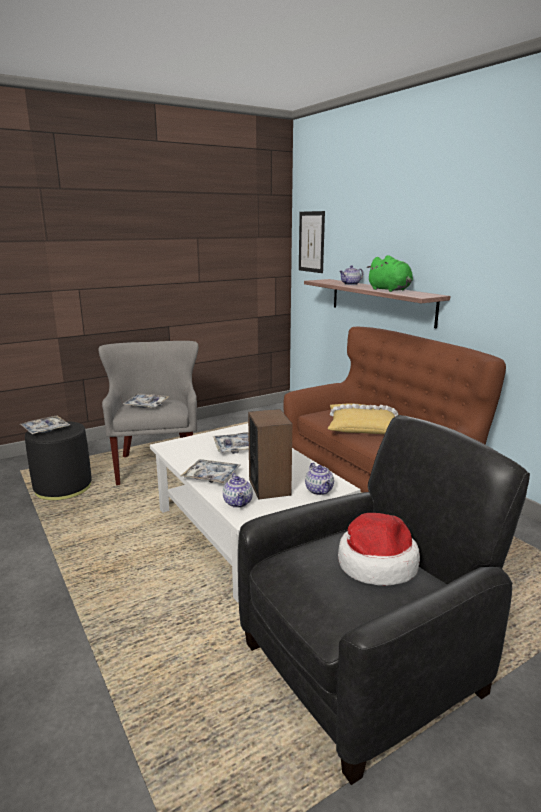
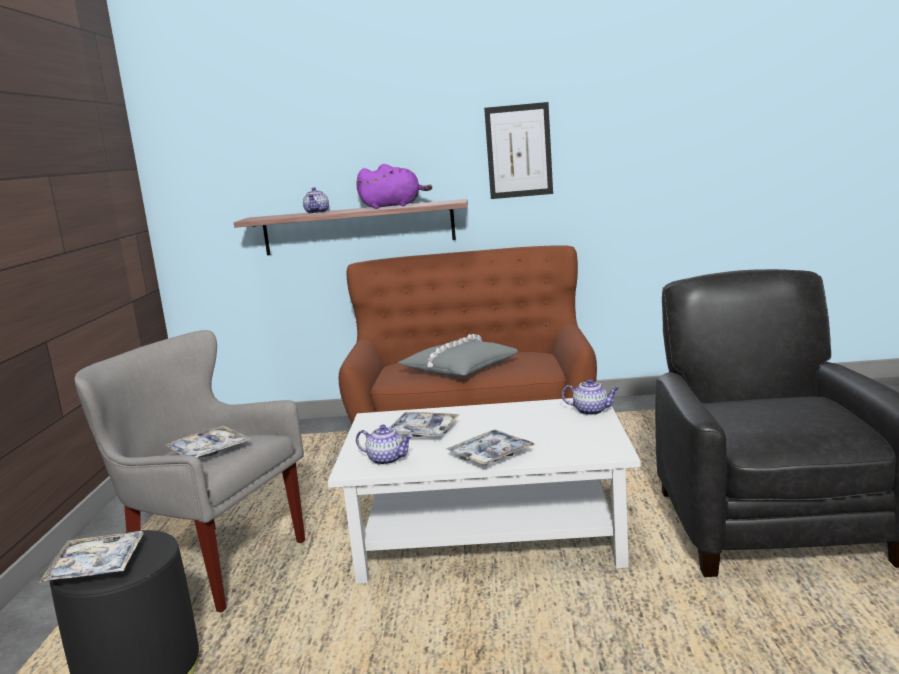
camera: 55 degrees left, 5 degrees down
teapot [223,473,253,508] -> teapot moved to [356,425,413,465]
speaker [248,409,292,500] -> none
picture [299,211,325,273] -> picture moved to [484,102,553,199]
yellow pillow [328,404,398,434] -> grey pillow [398,334,519,377]
hat [338,513,420,585] -> none
green plush toy [366,255,413,292] -> purple plush toy [356,164,432,209]

